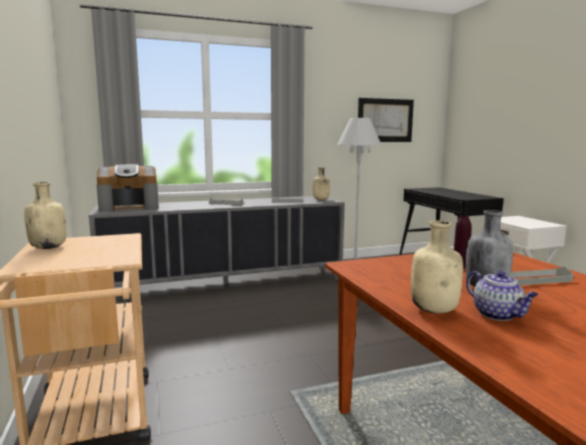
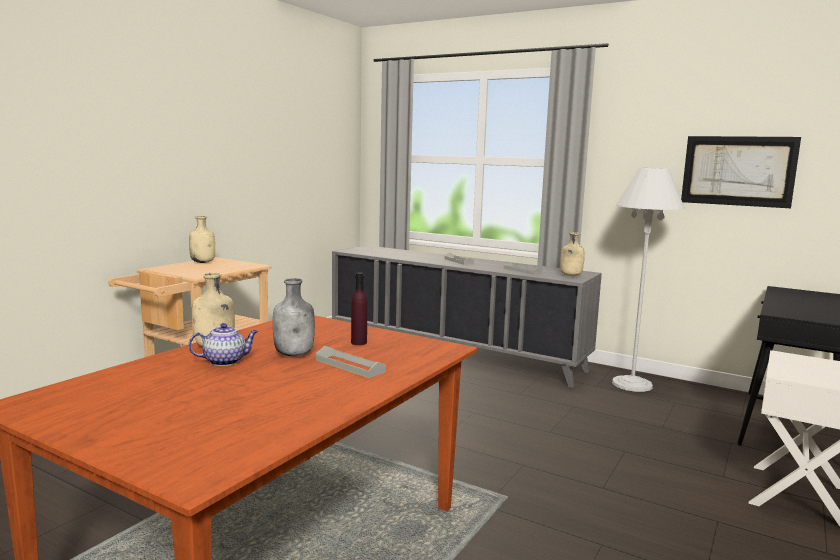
camera: 50 degrees right, 0 degrees up
coffee machine [97,164,159,212] -> none
teapot [466,271,538,321] -> teapot turned 135 degrees counterclockwise [188,323,258,366]

